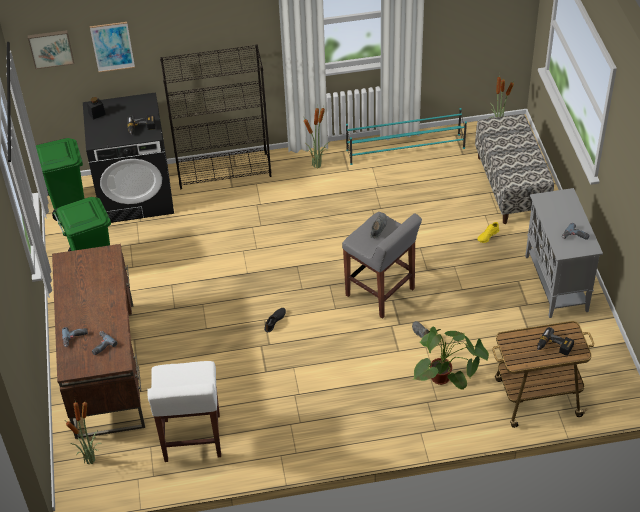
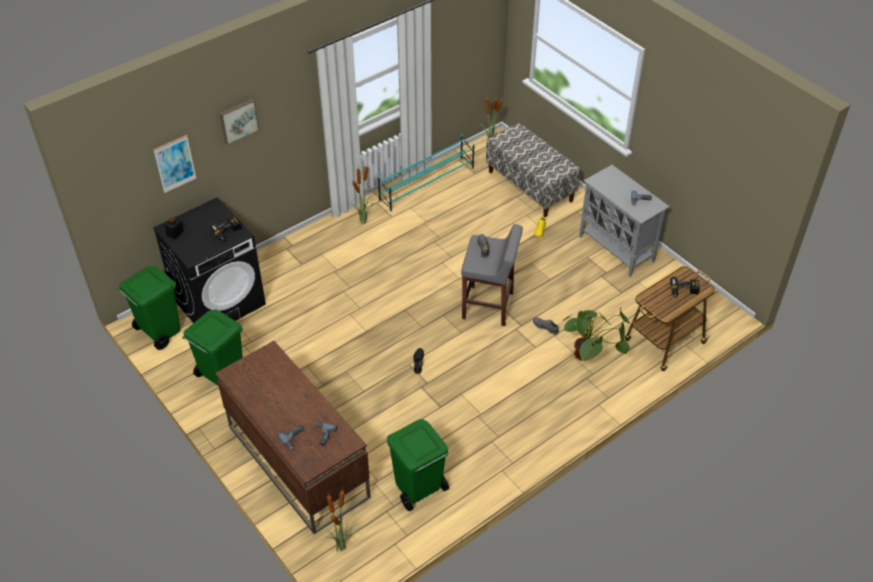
camera: 30 degrees left, 0 degrees up
picture [28,30,74,69] -> picture moved to [219,99,259,145]
white stool [147,361,221,462] -> green trash can [387,419,449,511]
black bookcase [160,45,271,190] -> none

